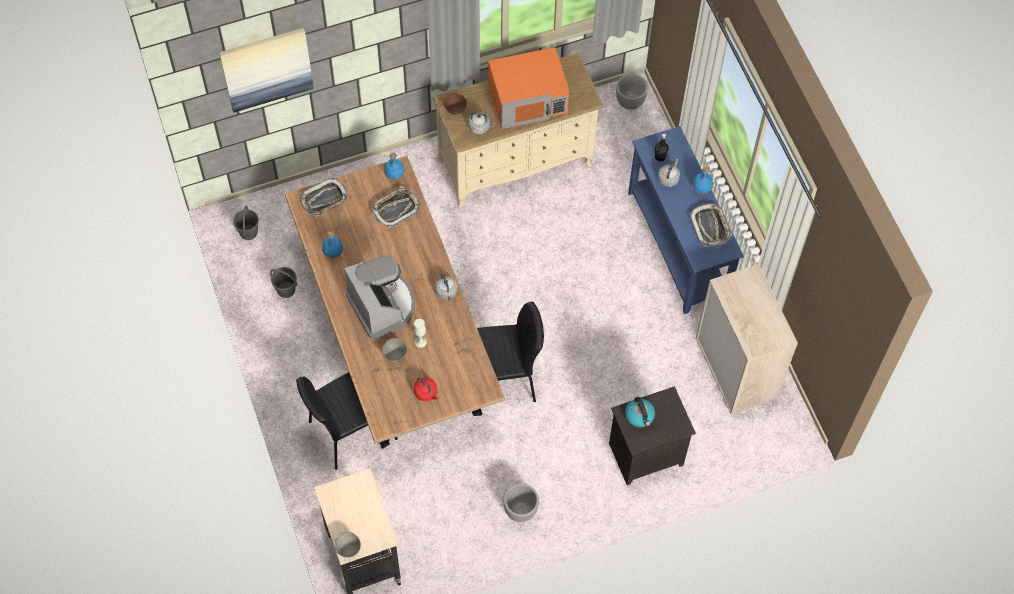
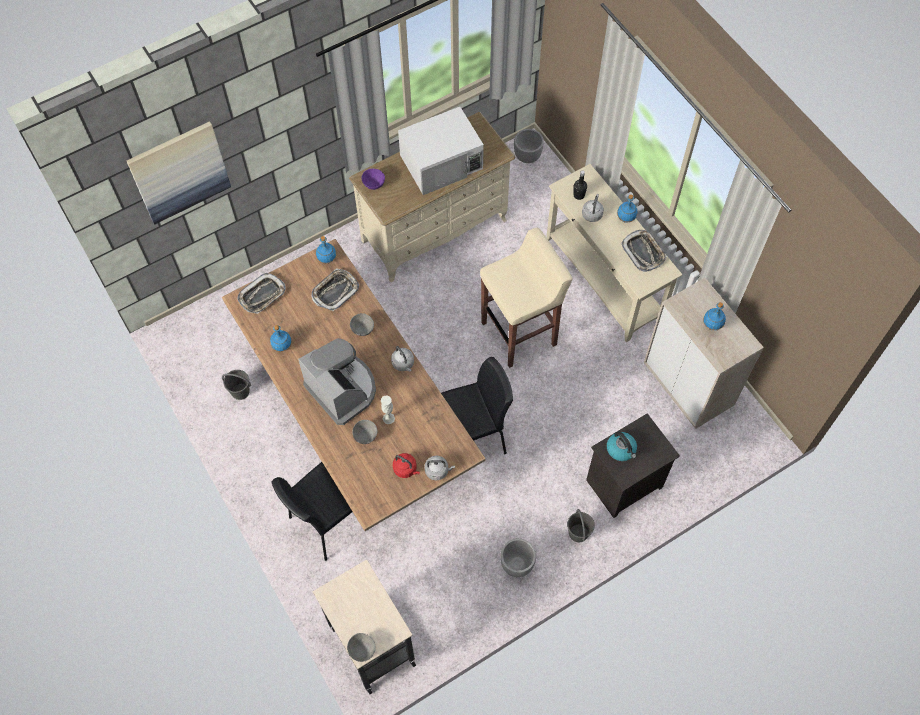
camera: 10 degrees left, 0 degrees up
grey bucket [233,206,259,240] -> grey bucket moved to [567,509,595,542]
brown bowl [444,93,467,115] -> purple bowl [361,168,385,190]
grey kettle [468,112,496,134] -> grey kettle moved to [424,455,455,480]
orange microwave [488,47,569,129] -> white microwave [398,107,484,195]
blue console table [628,126,744,314] -> beige console table [546,164,683,342]
none -> grey bowl [350,313,374,336]
none -> beige stool [480,228,573,368]
none -> blue bottle [703,302,726,330]

